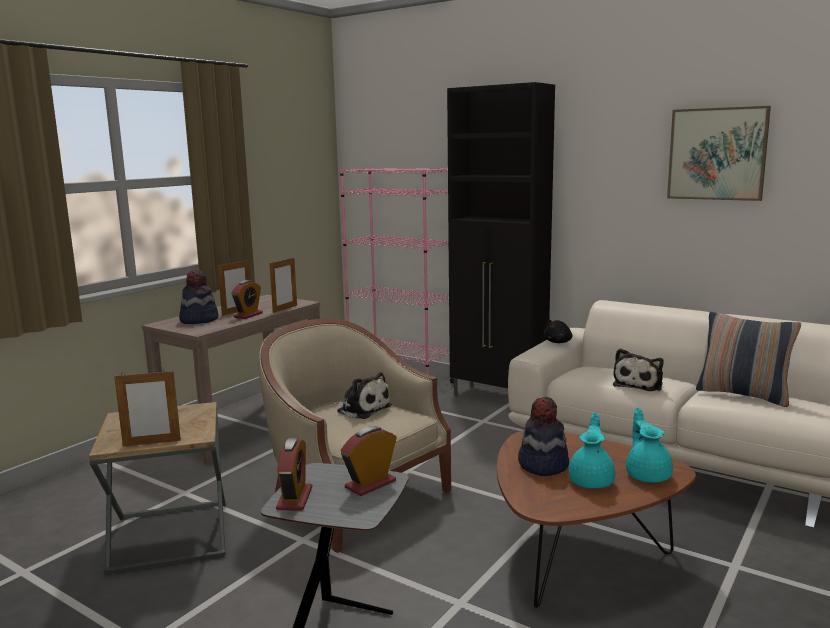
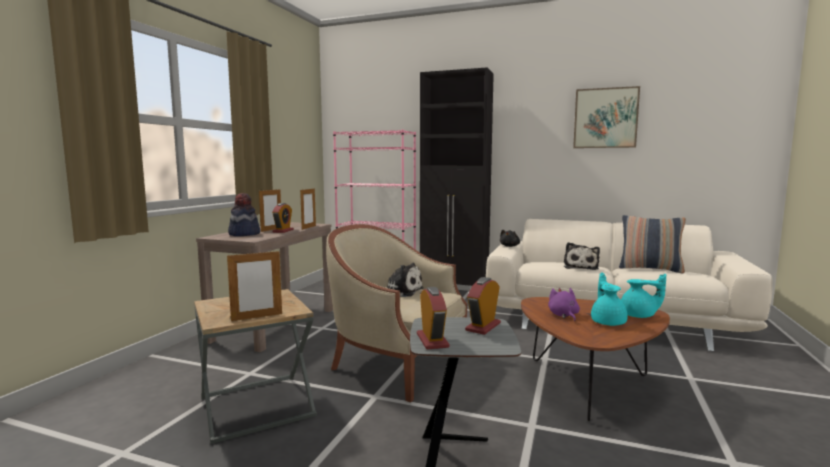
camera: 15 degrees left, 5 degrees down
hat [518,397,569,476] -> purple plush toy [548,288,580,321]
turquoise teapot [626,408,673,483] -> turquoise teapot turned 120 degrees clockwise [621,274,666,318]

